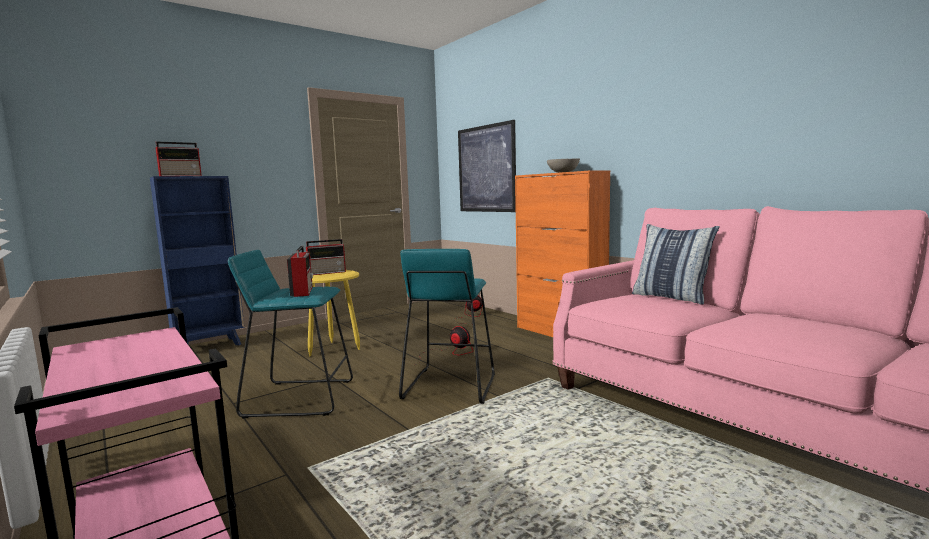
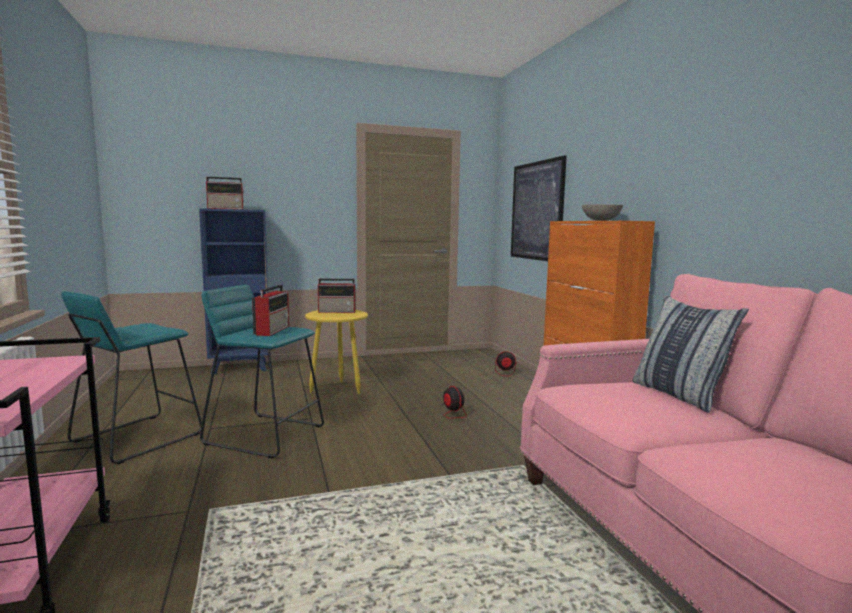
camera: 20 degrees right, 0 degrees up
turquoise stool [399,249,495,404] -> turquoise stool moved to [61,291,202,465]

